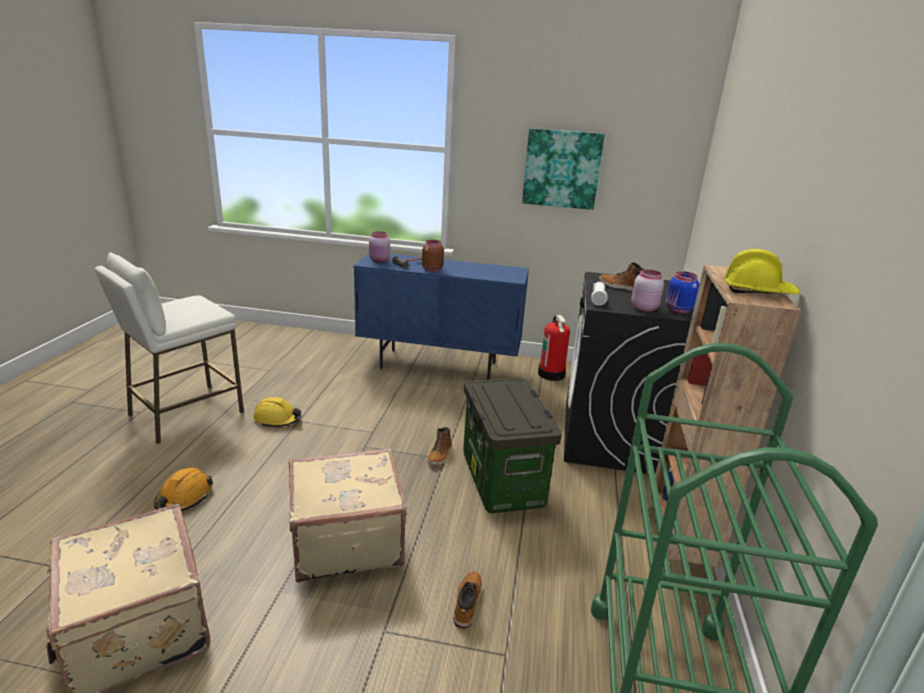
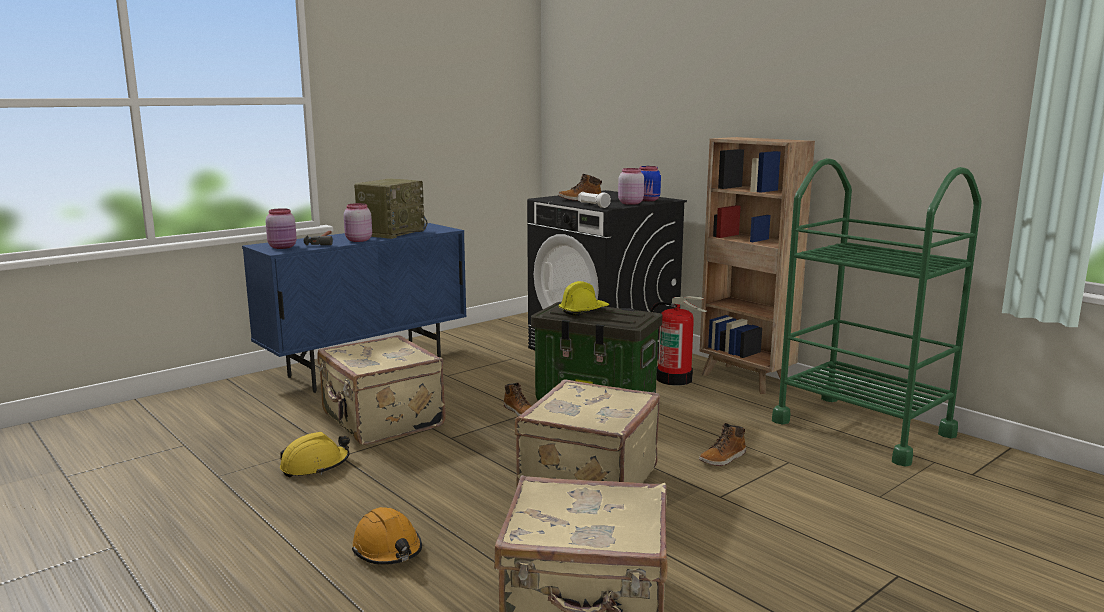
camera: 50 degrees left, 10 degrees down
white stool [94,252,244,444] -> none
brown jar [422,240,444,272] -> pink jar [344,203,372,242]
boot [453,571,482,629] -> boot turned 90 degrees counterclockwise [699,423,746,466]
picture [522,128,605,210] -> none
fire extinguisher [538,315,570,381] -> fire extinguisher moved to [650,296,707,386]
yellow hard hat [725,249,799,294] -> yellow hard hat moved to [559,281,609,316]
none -> beige suitcase [317,335,445,445]
none -> radio [354,179,427,239]

